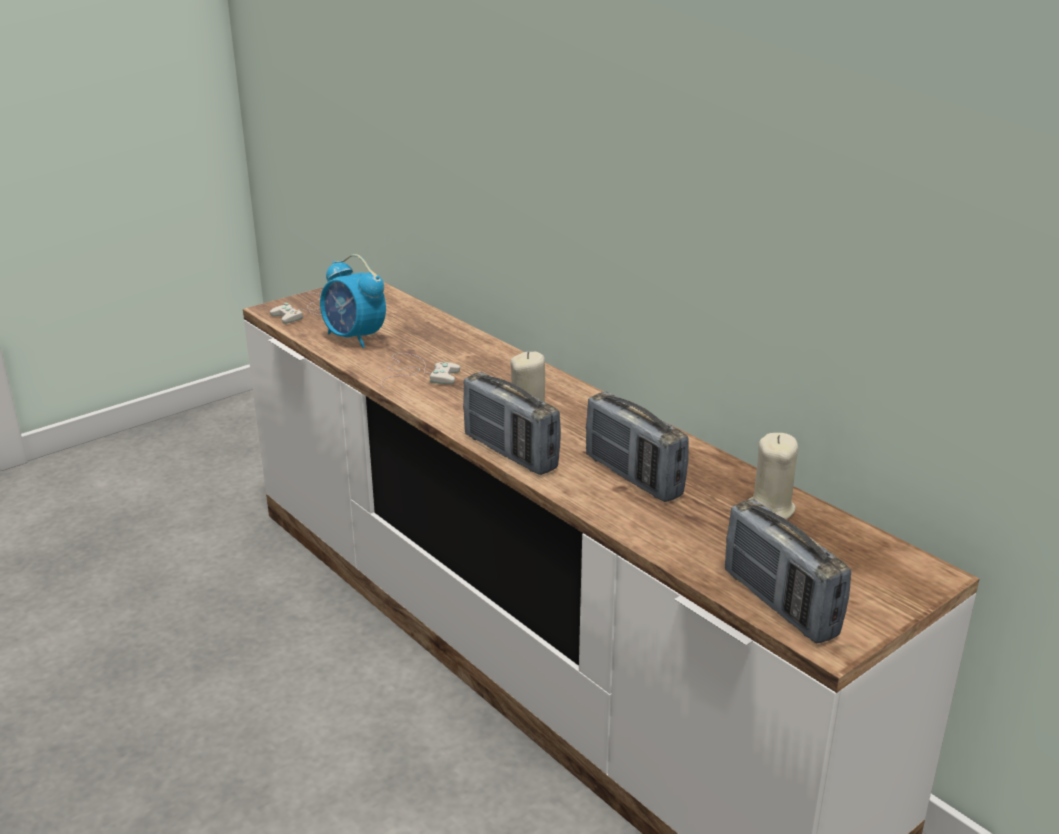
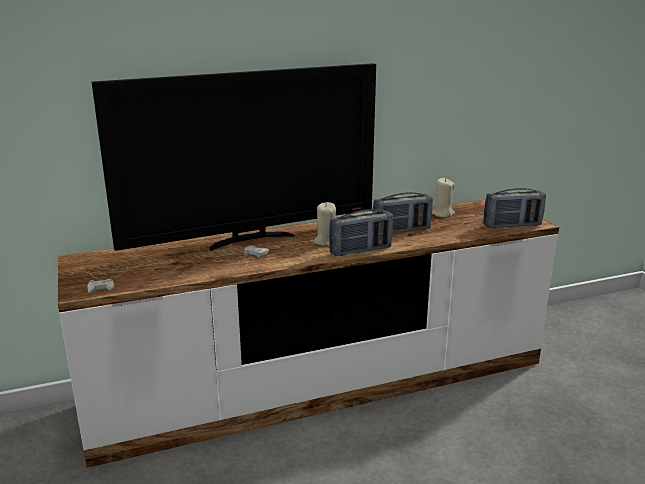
camera: 70 degrees left, 5 degrees down
alarm clock [320,254,386,348] -> none
none -> television [92,63,376,251]

